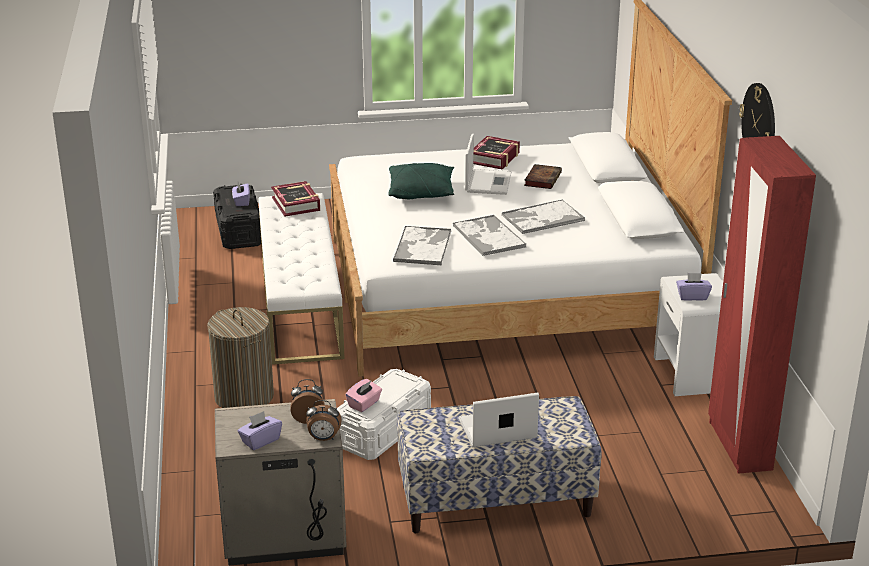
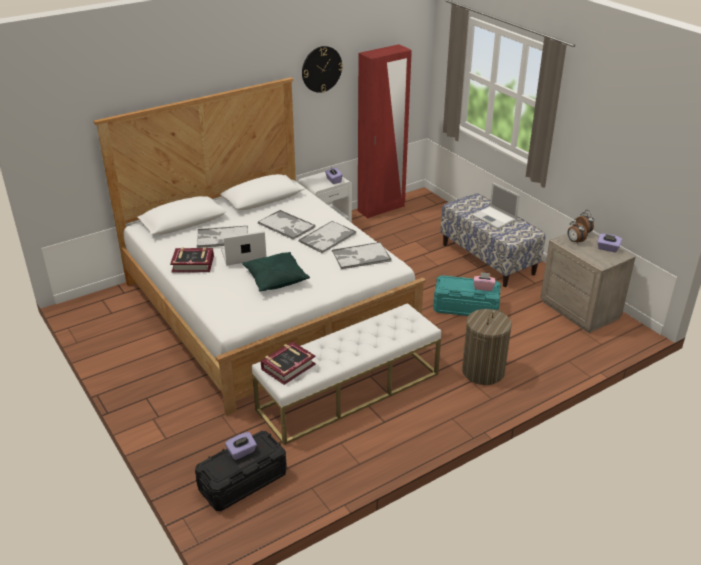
camera: 115 degrees left, 5 degrees up
white storage box [337,369,431,460] -> turquoise storage box [433,275,501,316]
book [524,164,562,189] -> tray [197,226,248,248]

